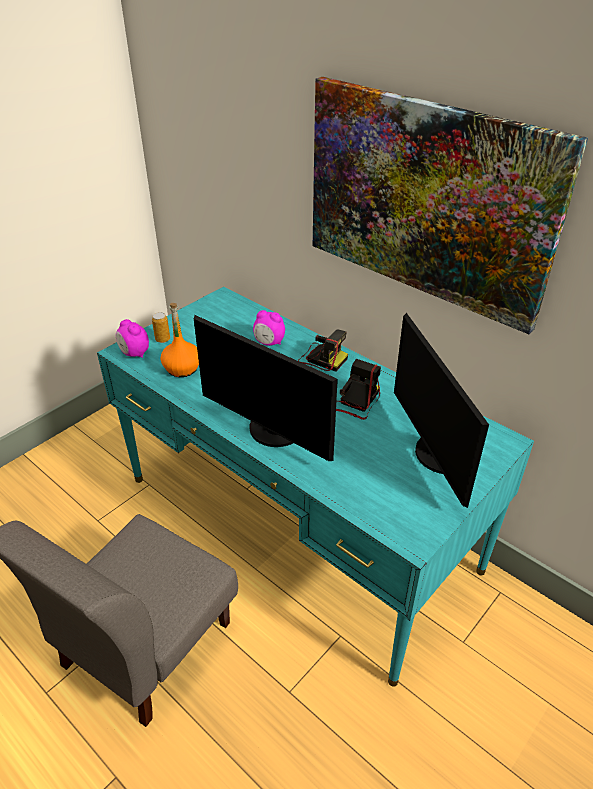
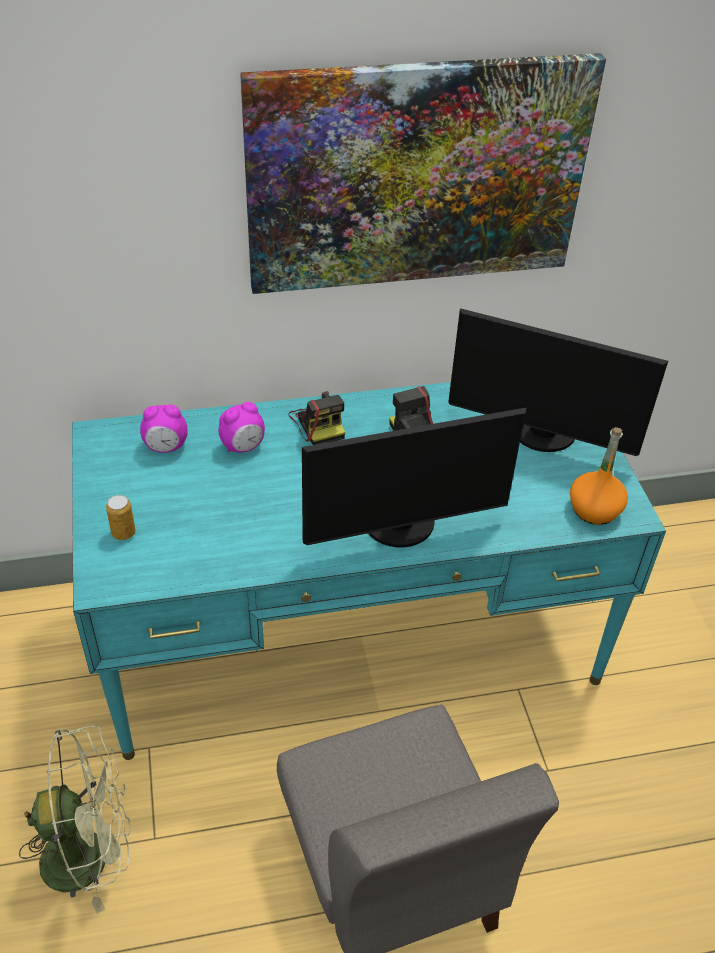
camera: 55 degrees left, 5 degrees up
alarm clock [116,319,149,358] -> alarm clock moved to [140,404,187,453]
orange bottle [160,303,199,377] -> orange bottle moved to [570,427,628,525]
camera [298,329,348,372] -> camera turned 90 degrees clockwise [288,391,345,445]
none -> green fan [19,725,131,914]

